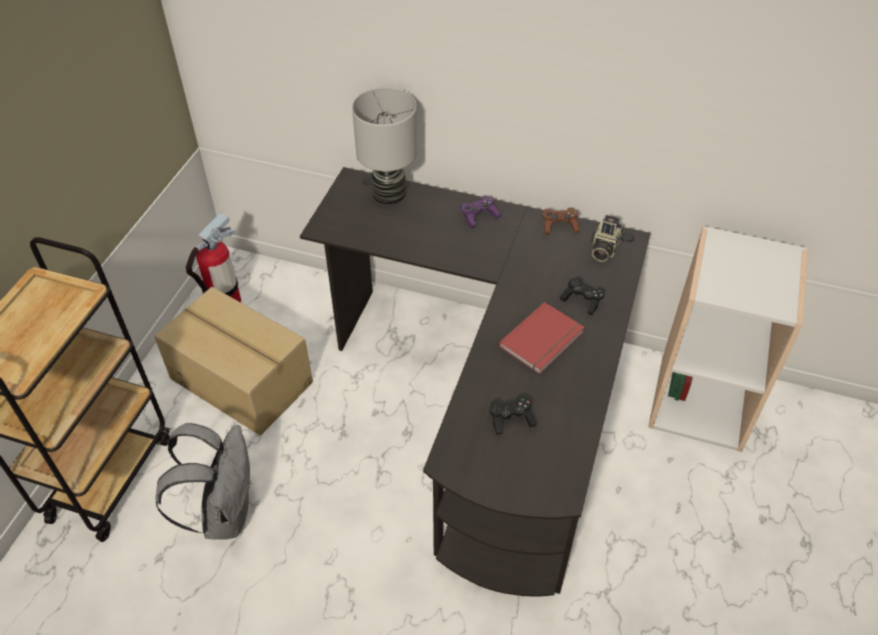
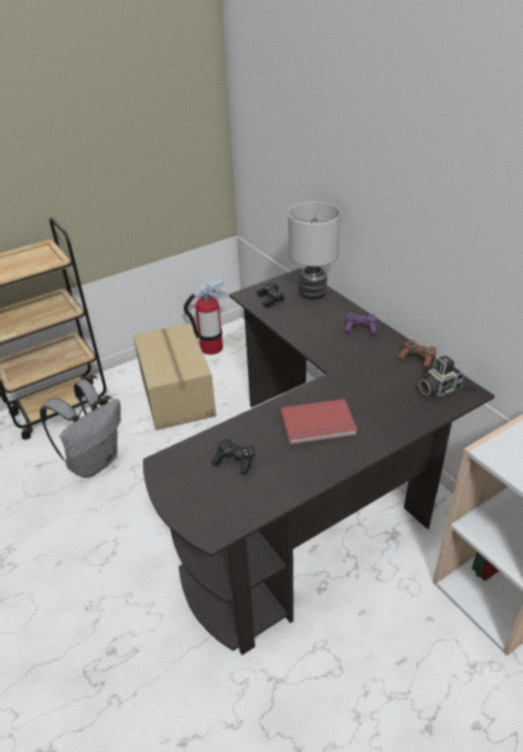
camera: 40 degrees right, 10 degrees down
black game controller [560,277,604,315] -> black game controller moved to [257,283,285,308]

